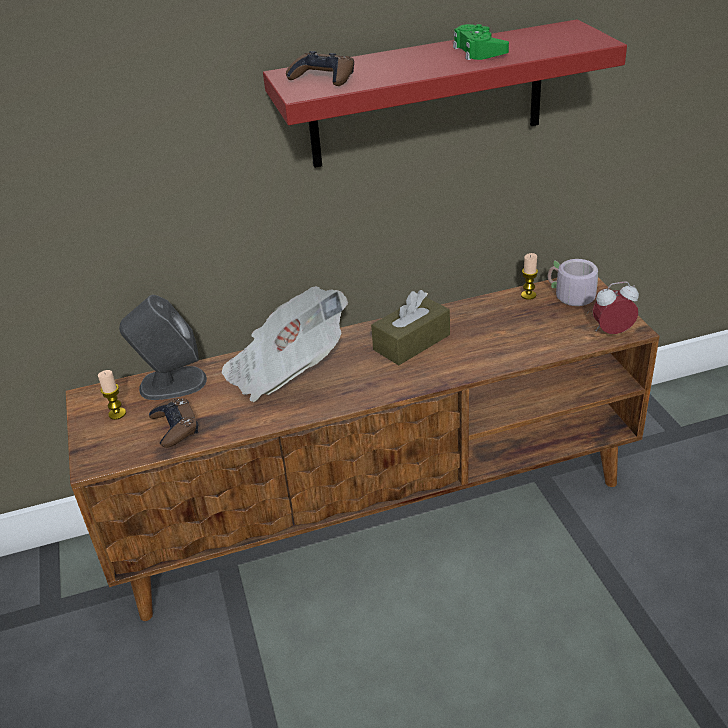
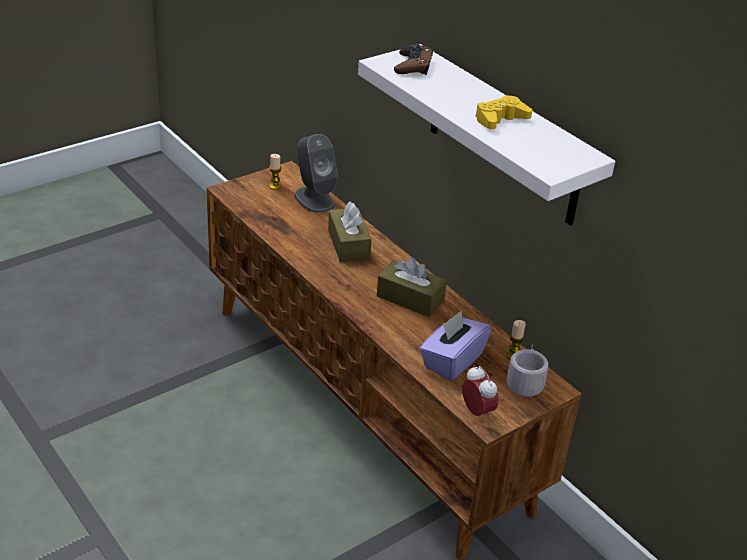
camera: 65 degrees right, 0 degrees up
brown game controller [149,398,198,448] -> none
newspaper [221,286,348,402] -> brown tissue box [328,201,371,262]
red shelf [263,19,627,168] -> white shelf [358,44,615,226]
green game controller [453,24,509,60] -> yellow game controller [475,95,532,129]
none -> purple tissue box [420,310,492,381]

